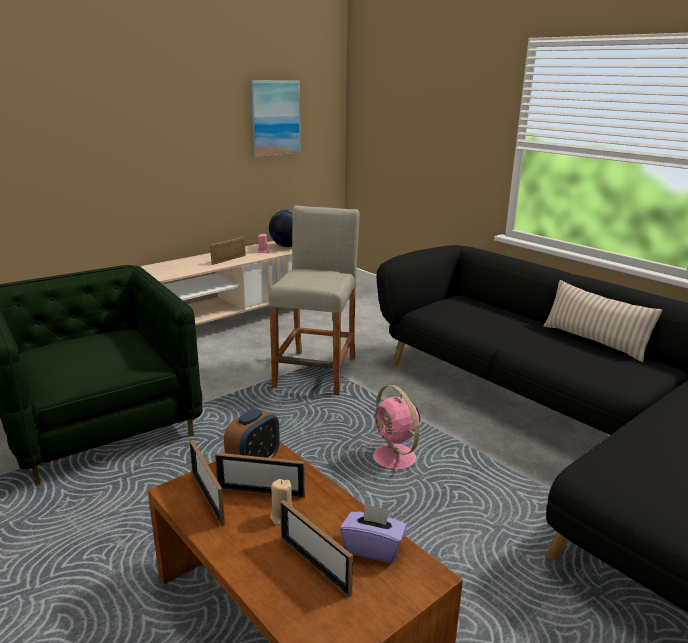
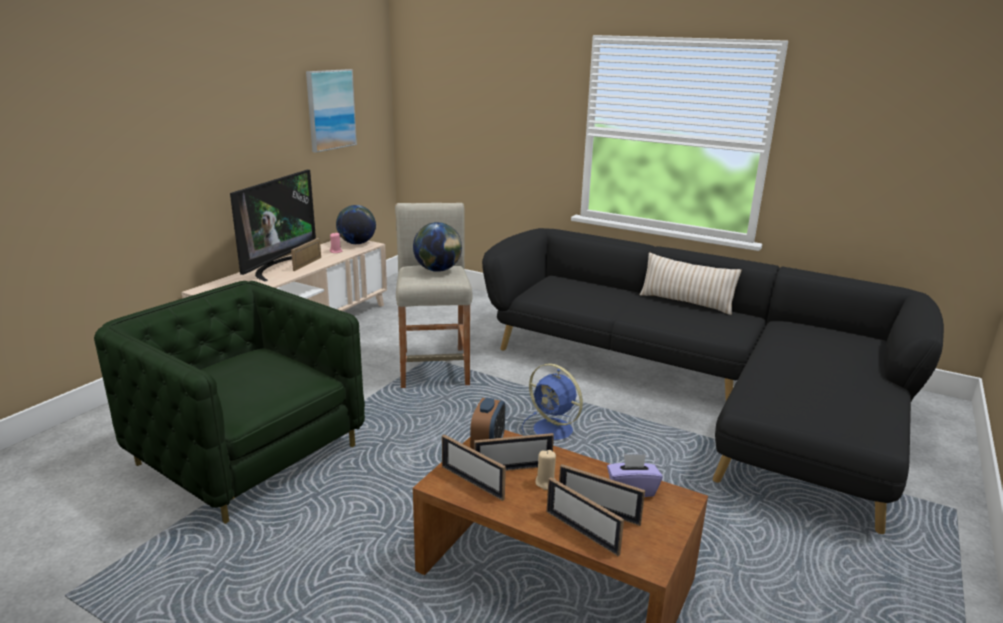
camera: 20 degrees left, 0 degrees up
pink fan [361,385,421,469] -> blue fan [522,363,583,440]
none -> television [230,170,316,281]
none -> globe [413,222,462,272]
none -> picture frame [547,477,624,556]

